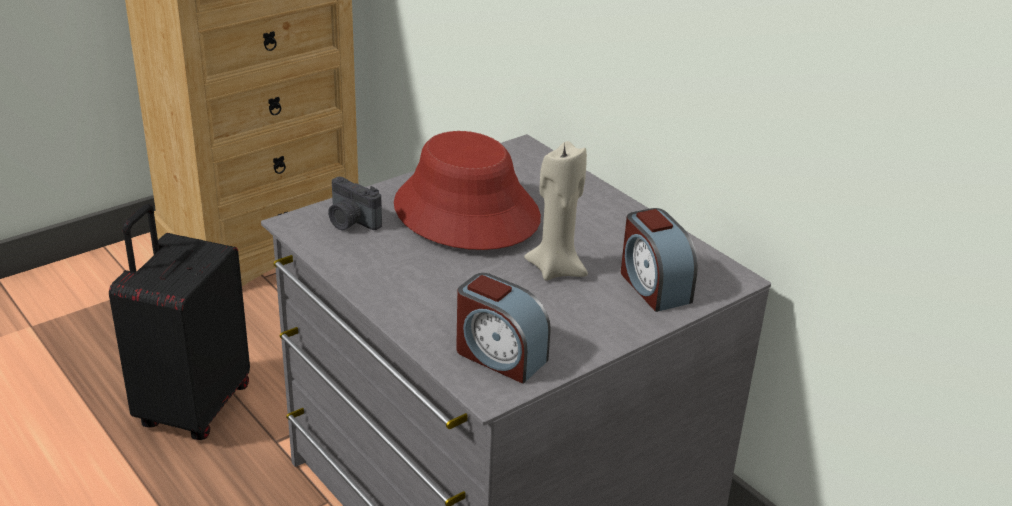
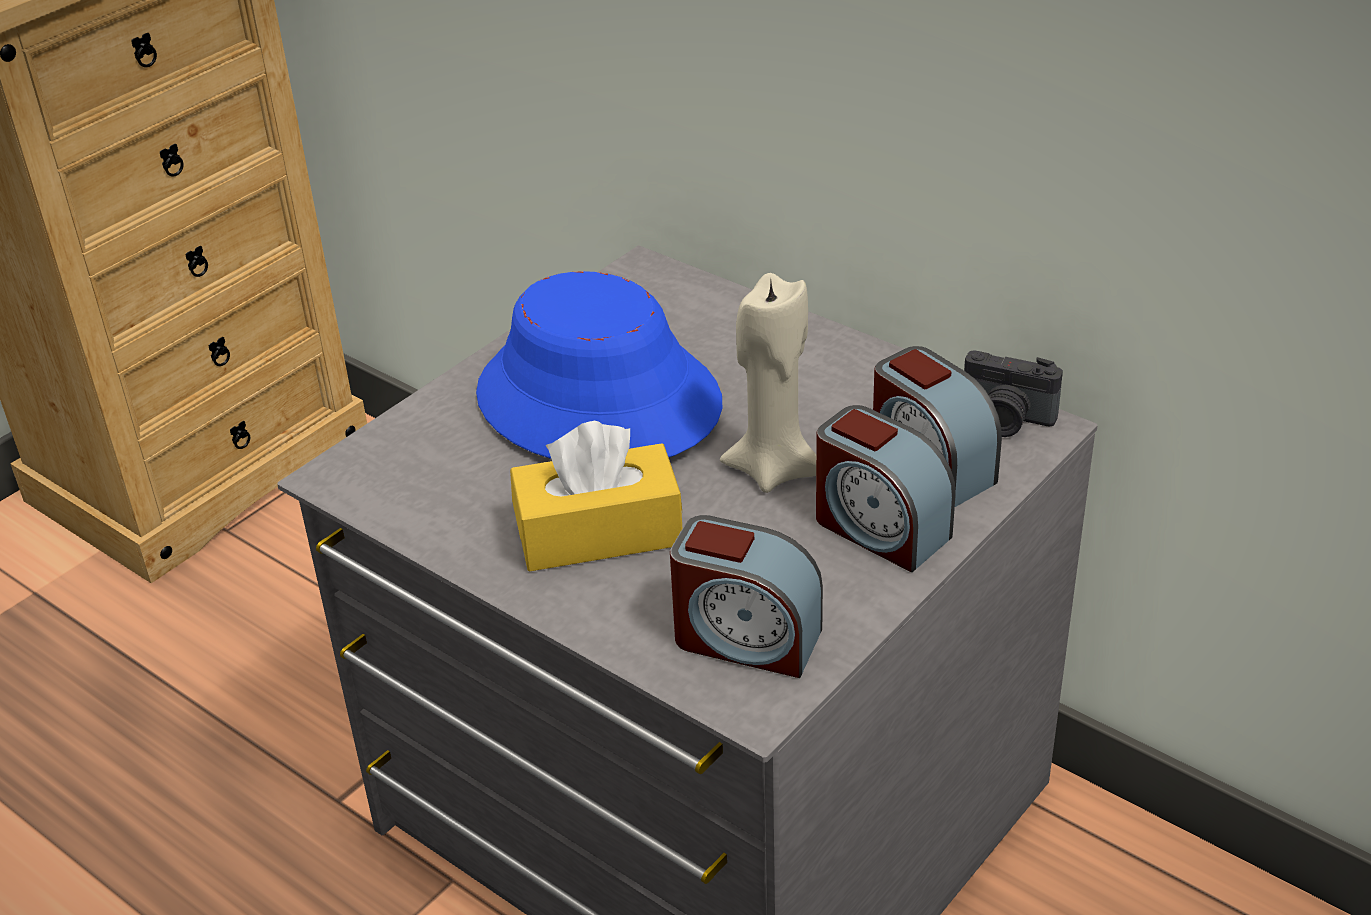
camera: 10 degrees left, 5 degrees up
black suitcase [109,204,250,440] -> none
camera [328,177,382,230] -> camera moved to [964,350,1063,437]
red hat [394,131,541,250] -> blue hat [476,271,722,459]
none -> yellow tissue box [510,421,683,571]
none -> alarm clock [816,405,956,572]

